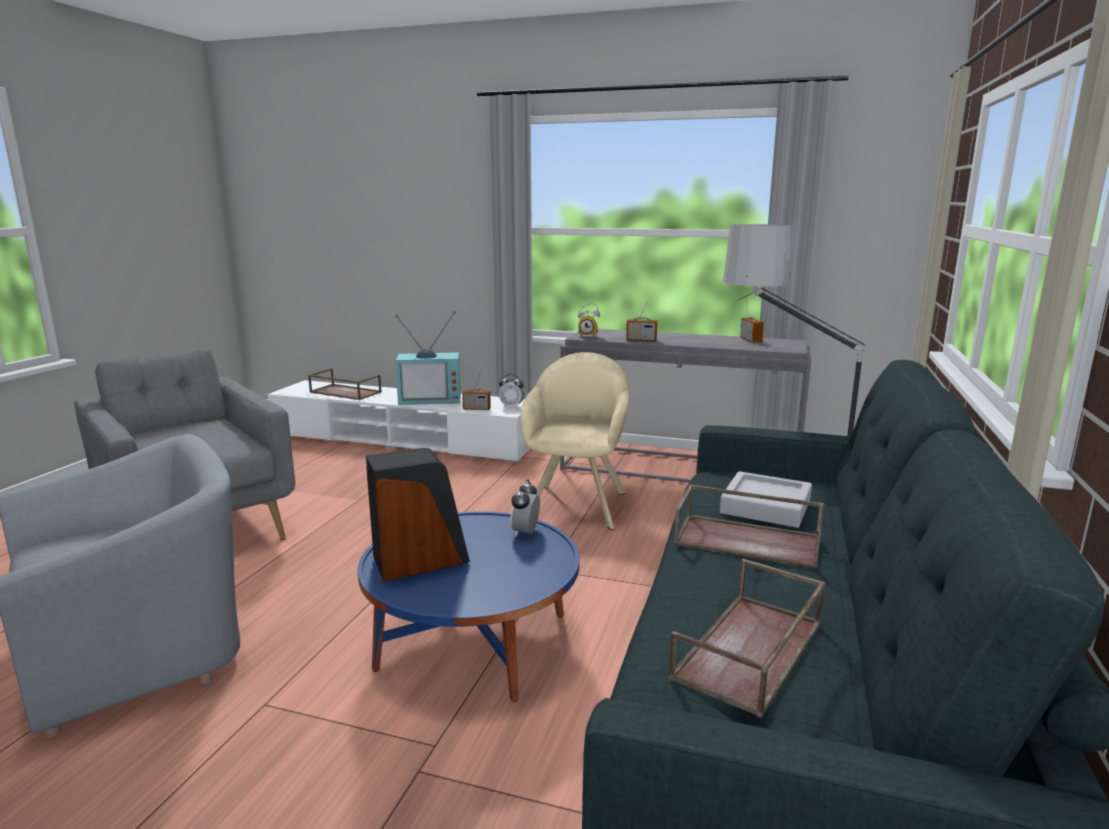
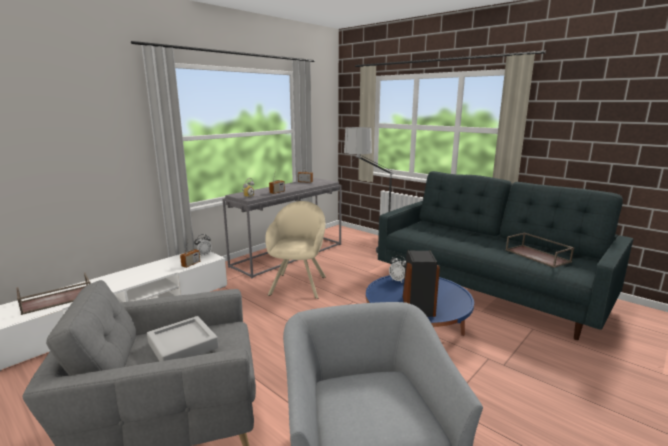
camera: 65 degrees left, 0 degrees up
television [395,310,460,405] -> none
beige armchair [521,352,630,530] -> beige armchair turned 60 degrees clockwise [265,201,326,299]
brown tray [674,484,824,569] -> none
grey tray [720,471,812,528] -> grey tray moved to [147,316,218,361]

